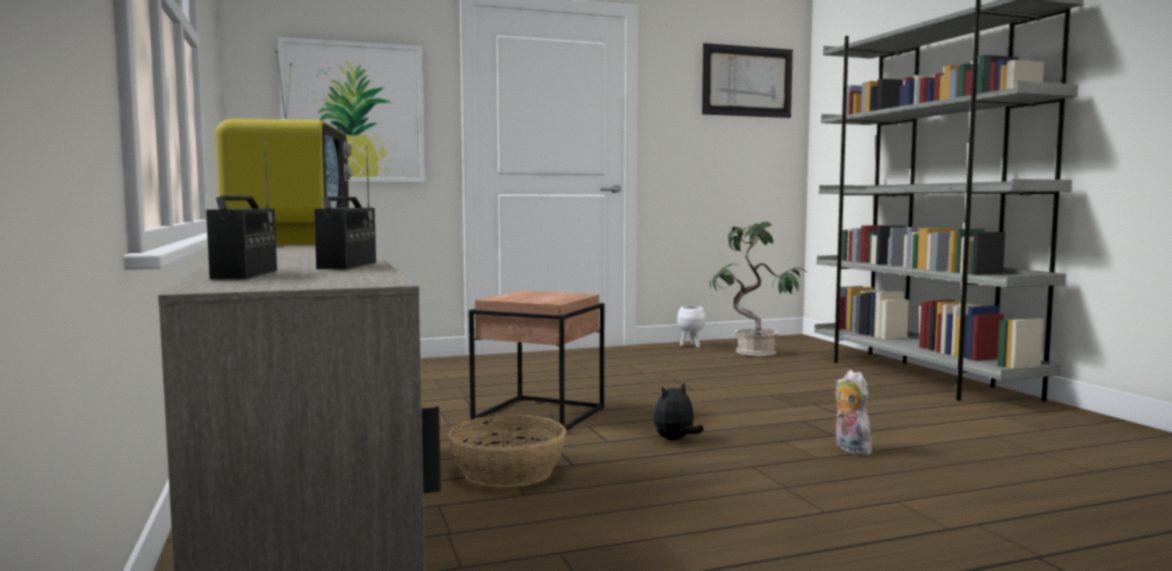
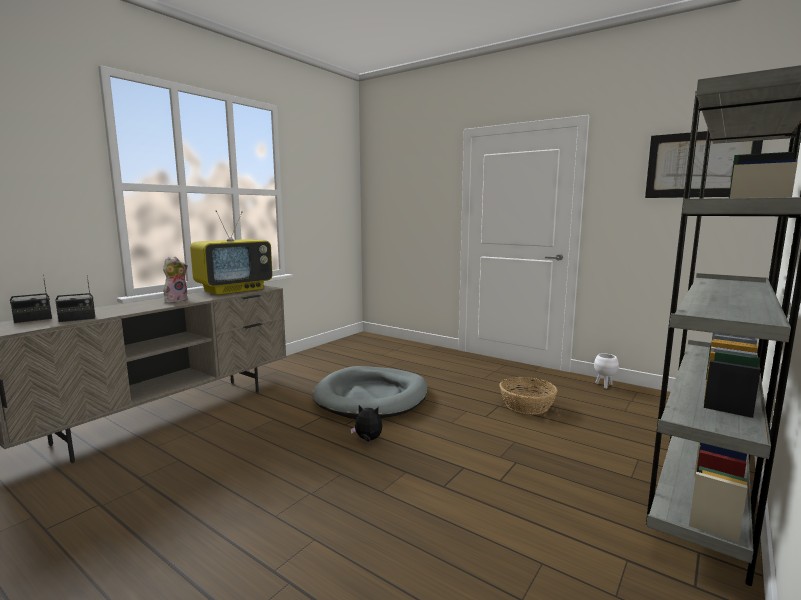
camera: 55 degrees right, 5 degrees up
picture [278,37,425,182] -> none
basket [448,414,567,488] -> basket moved to [500,377,557,414]
brown side table [469,291,604,433] -> grey dog bed [313,366,428,419]
potted plant [710,222,805,357] -> none
plush toy [835,370,872,455] -> plush toy moved to [163,257,188,303]

